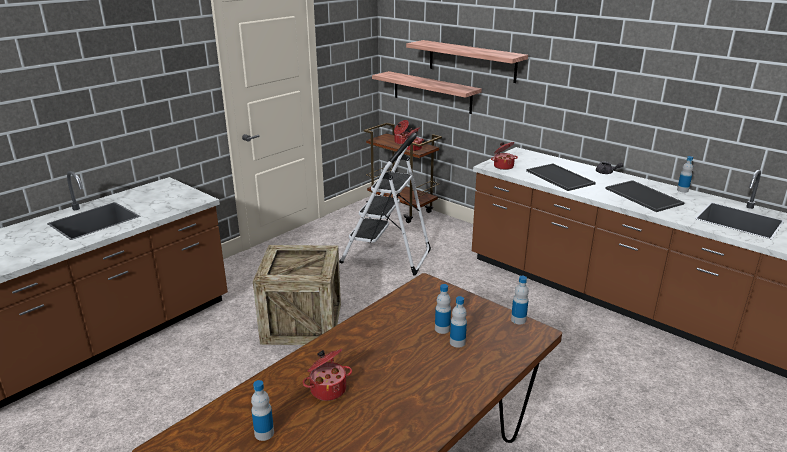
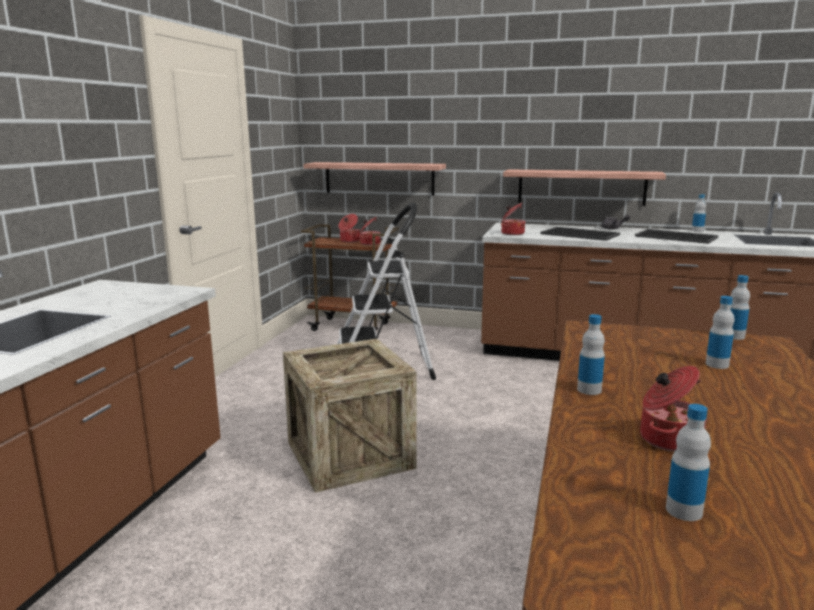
camera: 25 degrees left, 10 degrees down
shelf [406,40,528,83] -> shelf moved to [503,169,666,206]
bottle [435,284,451,334] -> bottle moved to [577,314,605,395]

